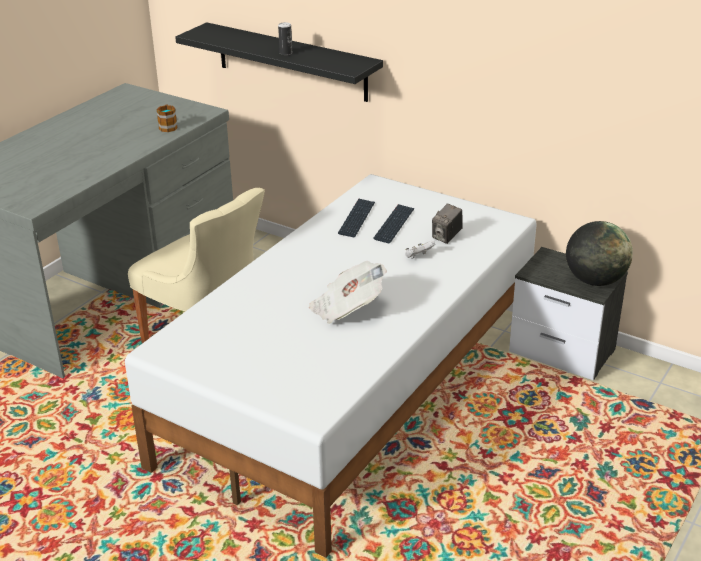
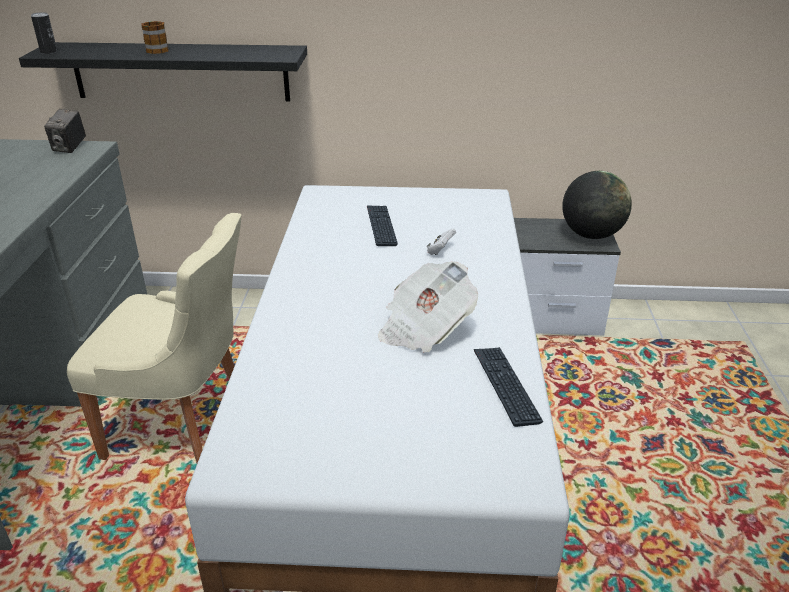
camera: 30 degrees left, 0 degrees up
mug [156,104,178,132] -> mug moved to [141,21,169,54]
can [278,22,292,55] -> can moved to [31,12,57,54]
keyboard [338,199,375,237] -> keyboard moved to [474,347,543,427]
camera [432,203,463,244] -> camera moved to [44,109,86,153]

